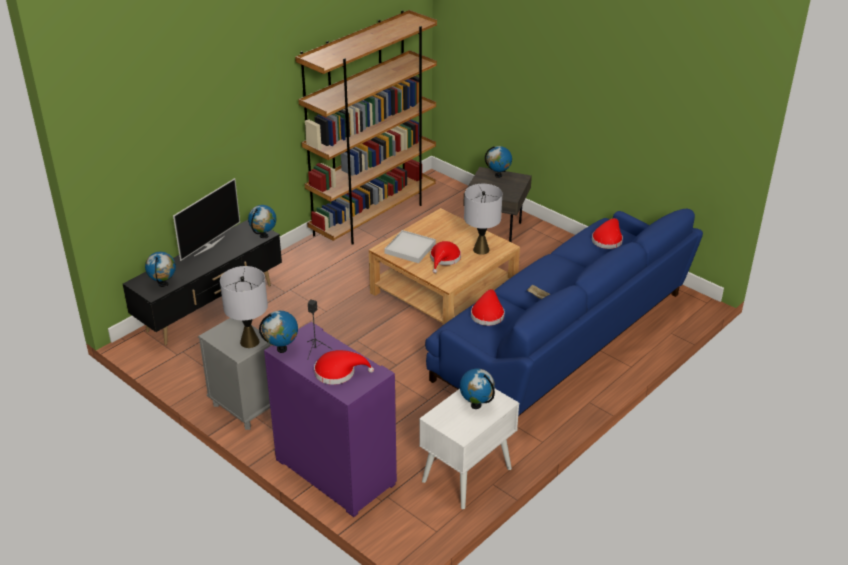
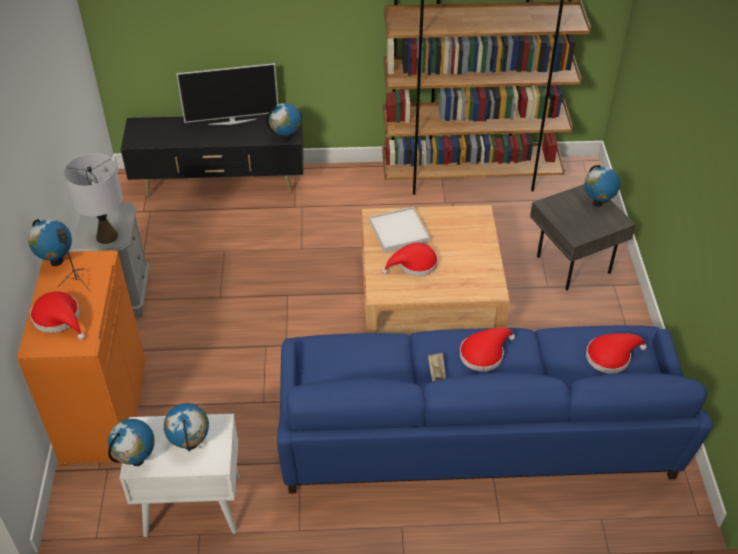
camera: 45 degrees right, 10 degrees up
globe [145,252,176,287] -> globe moved to [108,419,155,466]
purple cabinet [264,322,397,517] -> orange cabinet [17,250,145,466]
grey table lamp [464,184,502,255] -> none
red hat [471,289,505,326] -> red hat moved to [460,327,515,372]

